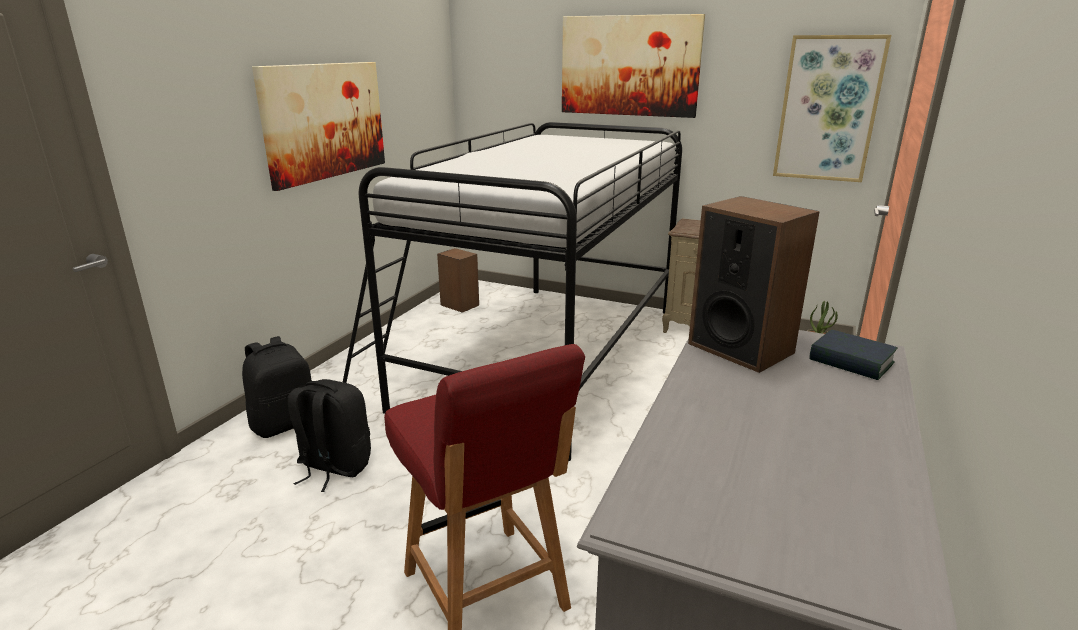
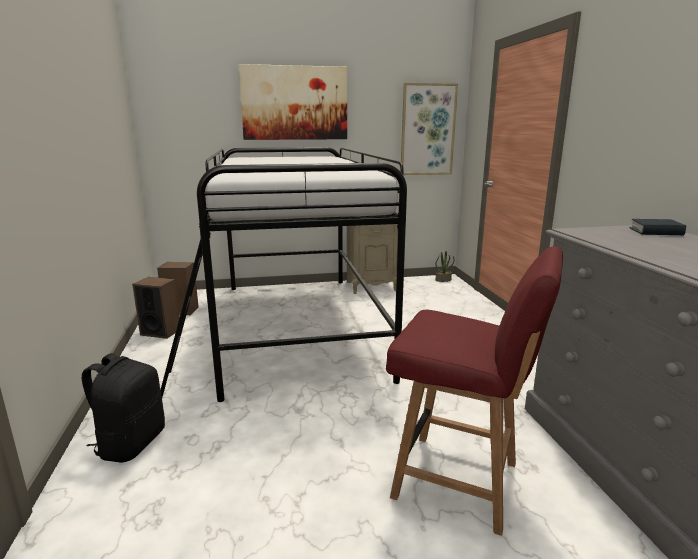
camera: 35 degrees left, 5 degrees down
picture [252,62,385,191] -> none
black backpack [288,379,371,492] -> none
speaker [688,196,820,373] -> speaker moved to [132,277,180,339]

